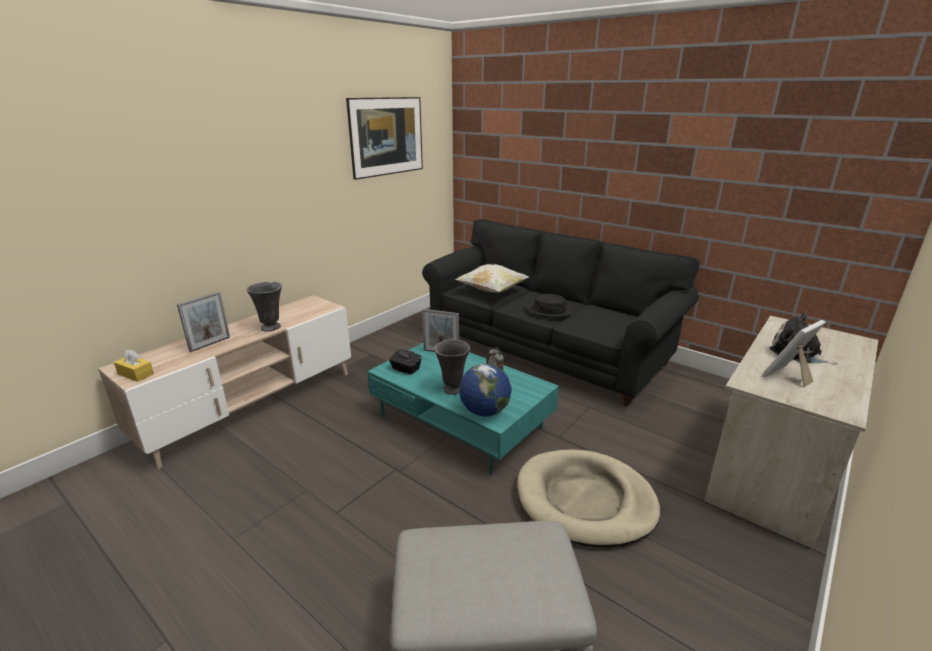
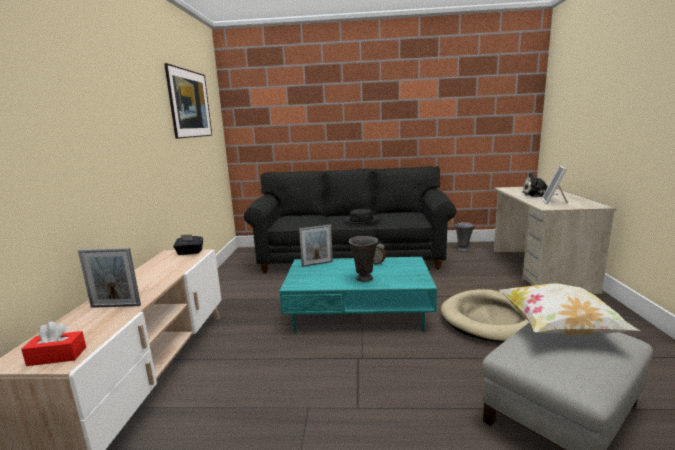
camera: 35 degrees left, 10 degrees down
yellow tissue box [114,349,154,382] -> red tissue box [21,321,86,366]
picture frame [177,292,230,353] -> picture frame turned 90 degrees clockwise [78,248,141,308]
grey vase [247,282,282,332] -> grey vase moved to [454,222,475,252]
black tissue box [389,349,422,375] -> black tissue box moved to [173,234,203,255]
pillow [455,264,529,293] -> pillow moved to [499,283,640,335]
globe [459,363,512,416] -> none

